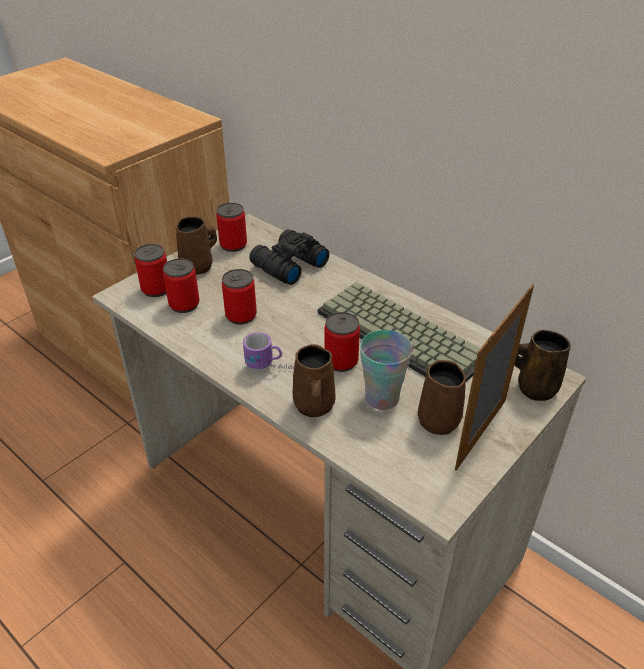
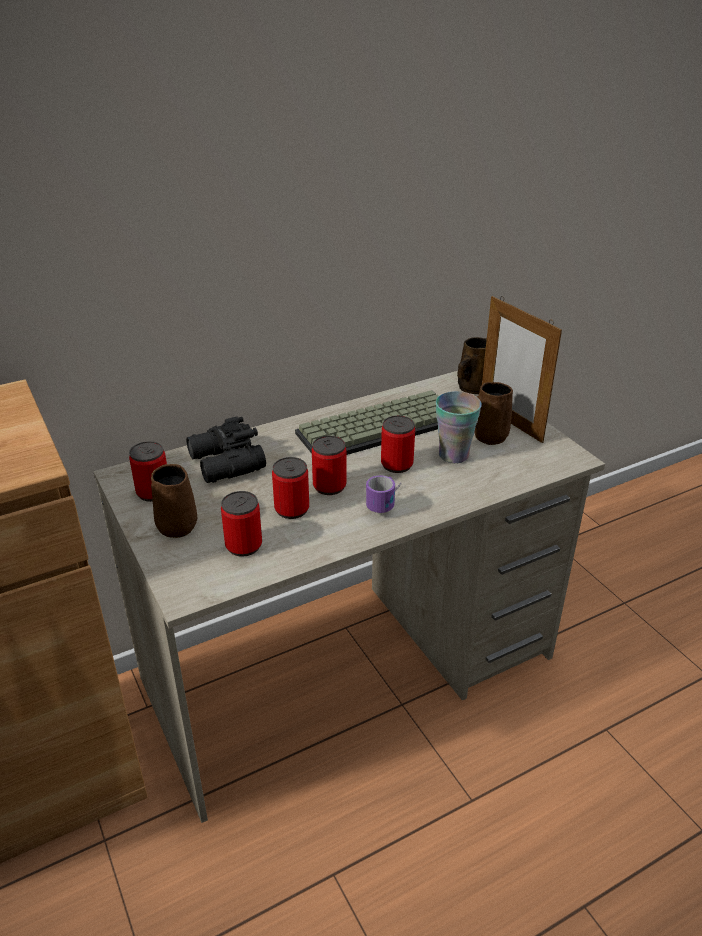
camera: 70 degrees left, 5 degrees down
can [134,244,167,297] -> can moved to [312,436,347,495]
brown mug [293,344,336,417] -> none

